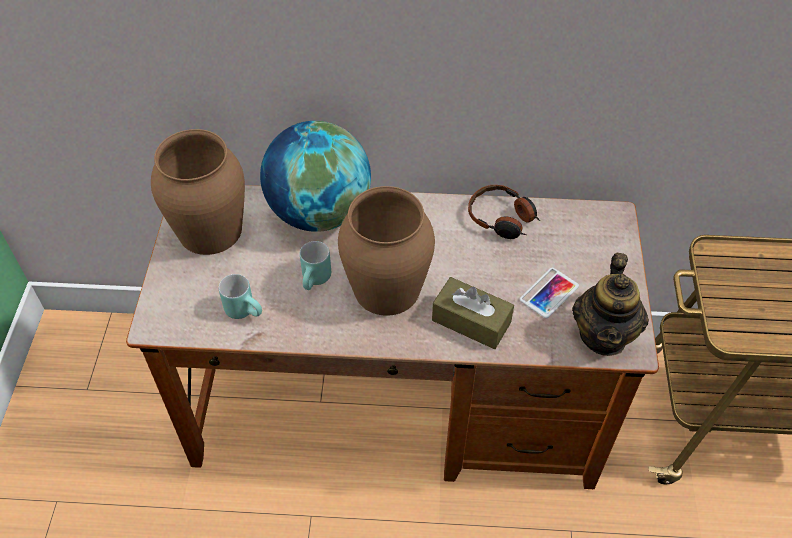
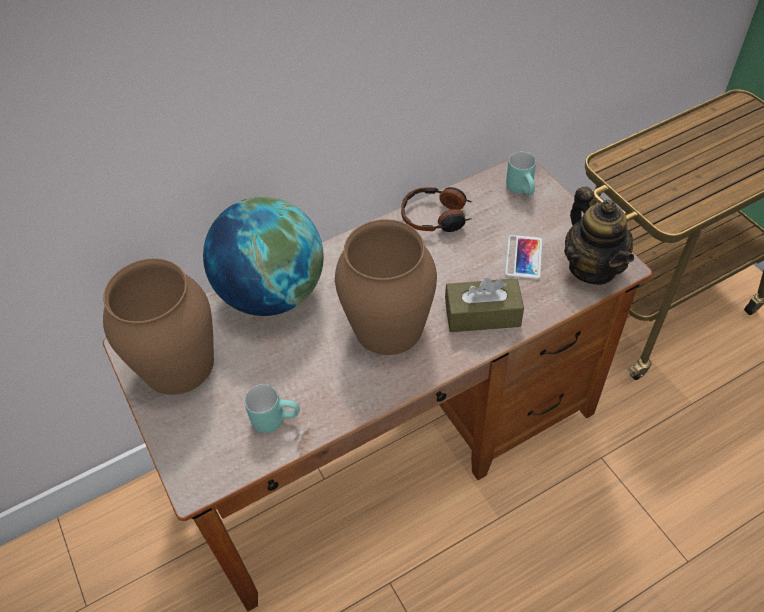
camera: 30 degrees left, 0 degrees up
turquoise mug [300,241,331,290] -> turquoise mug moved to [506,152,536,196]

